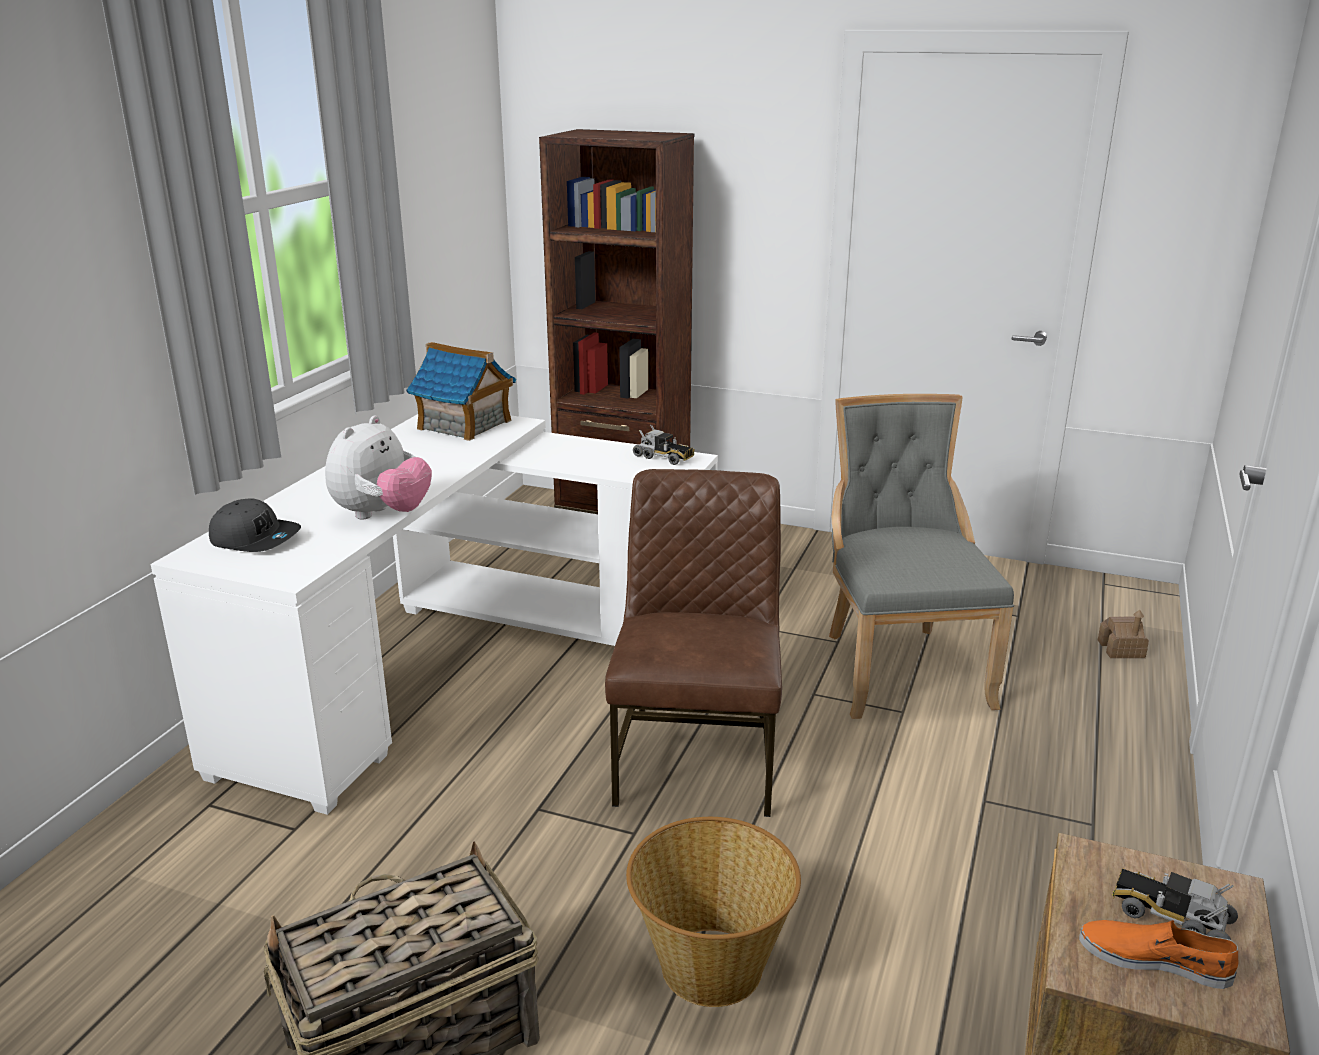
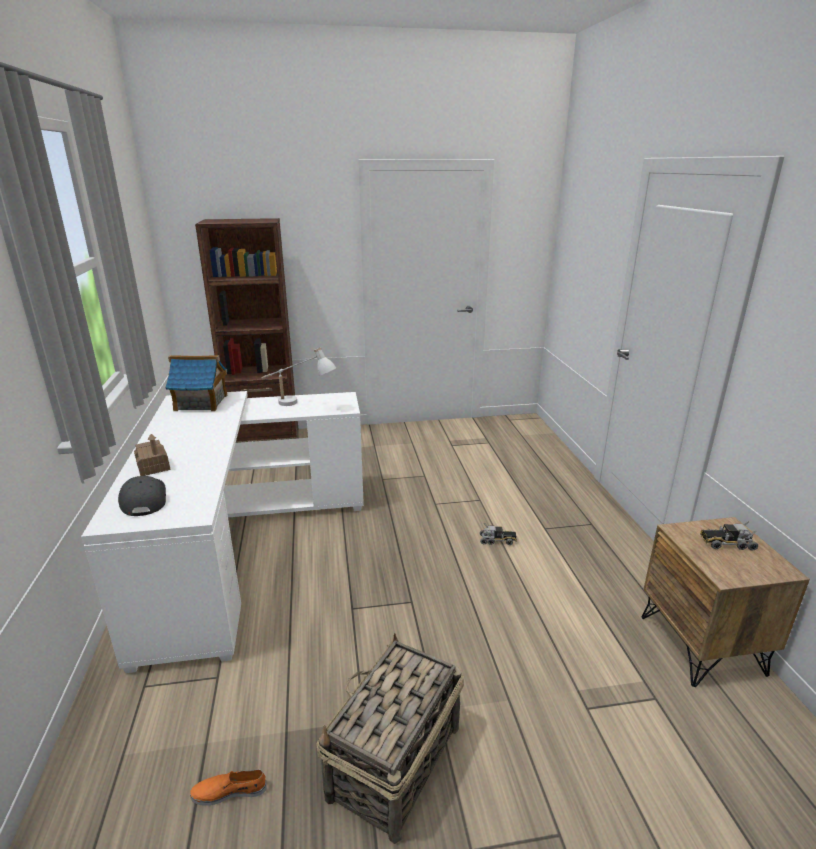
camera: 30 degrees left, 0 degrees up
grey cap [209,498,301,552] -> grey cap turned 105 degrees counterclockwise [118,476,166,516]
plush toy [325,415,432,519] -> none
brown chair [605,469,782,817] -> none
basket [626,817,801,1007] -> none
toy truck [633,425,694,465] -> toy truck moved to [480,523,517,545]
grey chair [829,394,1014,719] -> none
orange shoe [1079,920,1238,989] -> orange shoe moved to [190,769,267,806]
toy house [1098,610,1149,658] -> toy house moved to [134,434,171,476]
none -> white table lamp [262,347,336,406]

